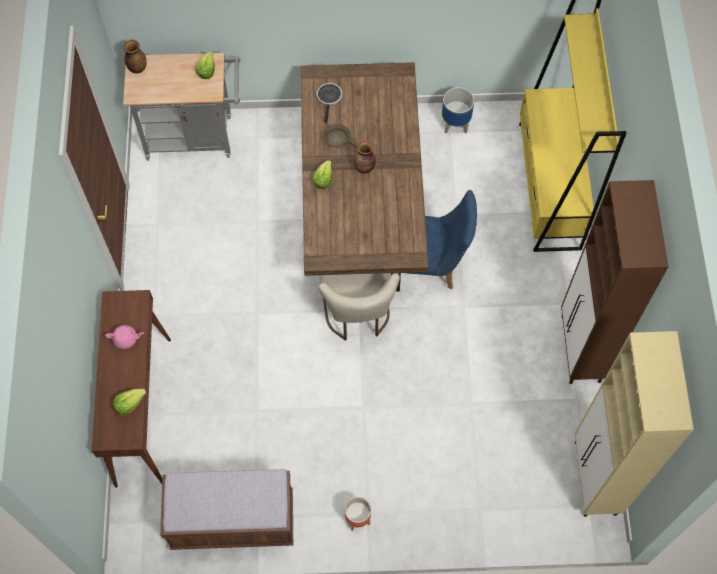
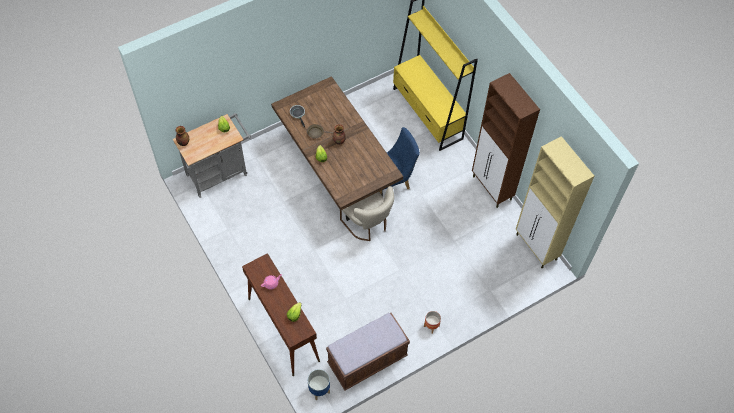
camera: 30 degrees left, 5 degrees down
planter [442,87,474,133] -> planter moved to [308,369,330,400]

